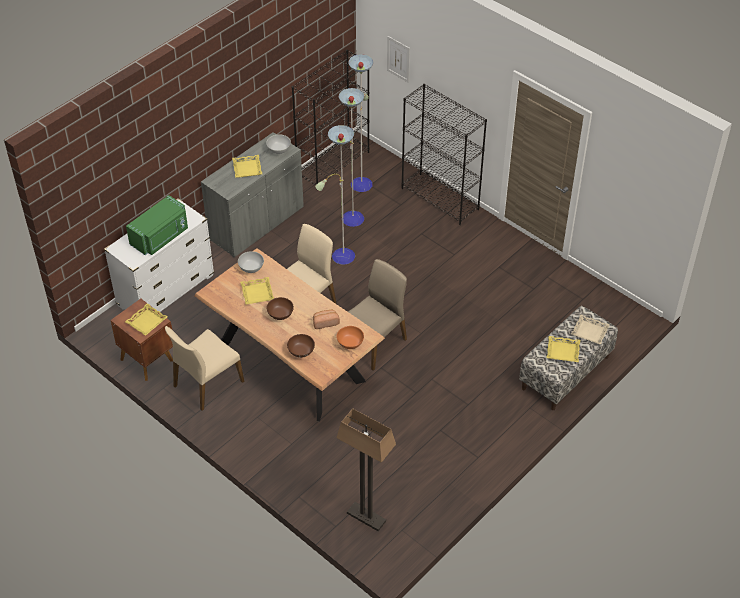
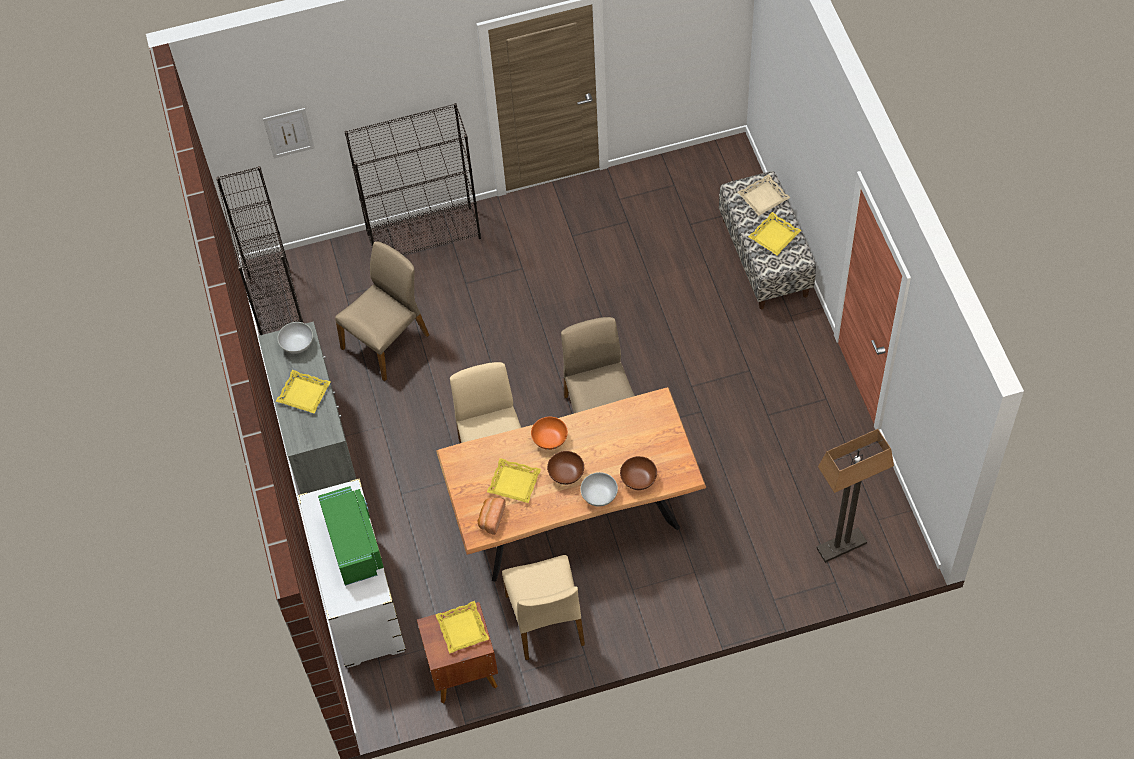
camera: 55 degrees left, 10 degrees up
white bowl [238,251,264,273] -> white bowl moved to [580,472,618,507]
bread [313,310,340,329] -> bread moved to [478,498,505,535]
floor lamp [315,54,373,265] -> beige chair [335,241,429,381]
orange bowl [336,326,364,349] -> orange bowl moved to [531,417,568,450]

